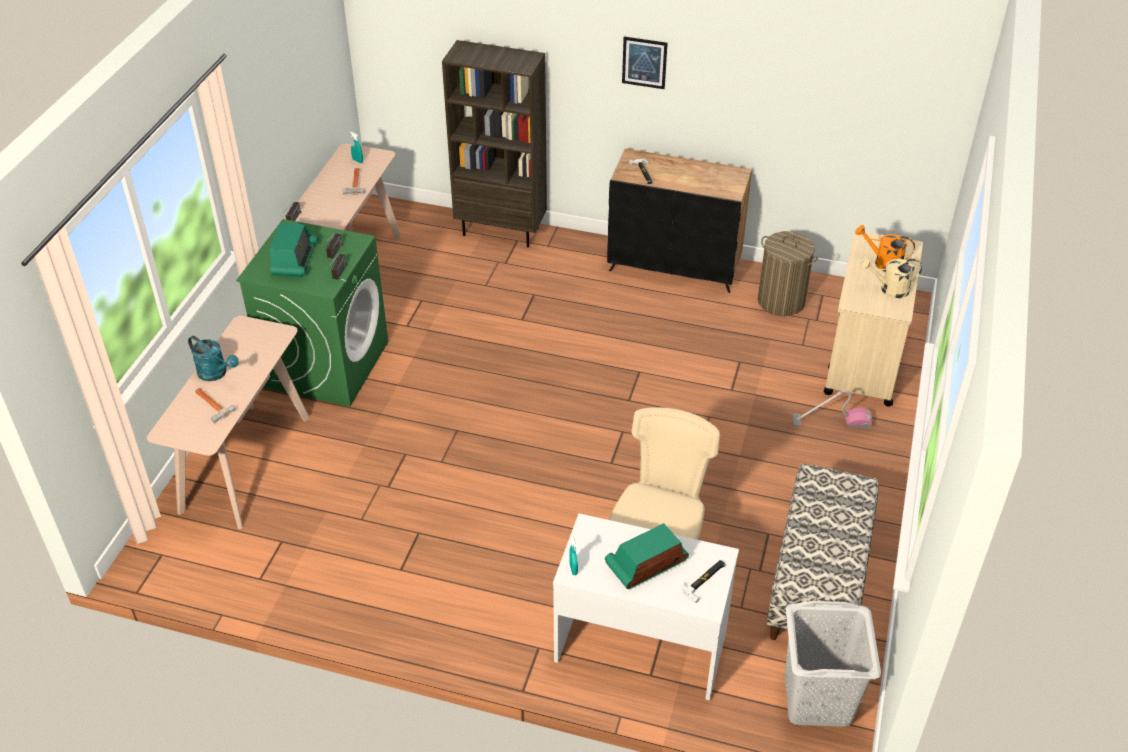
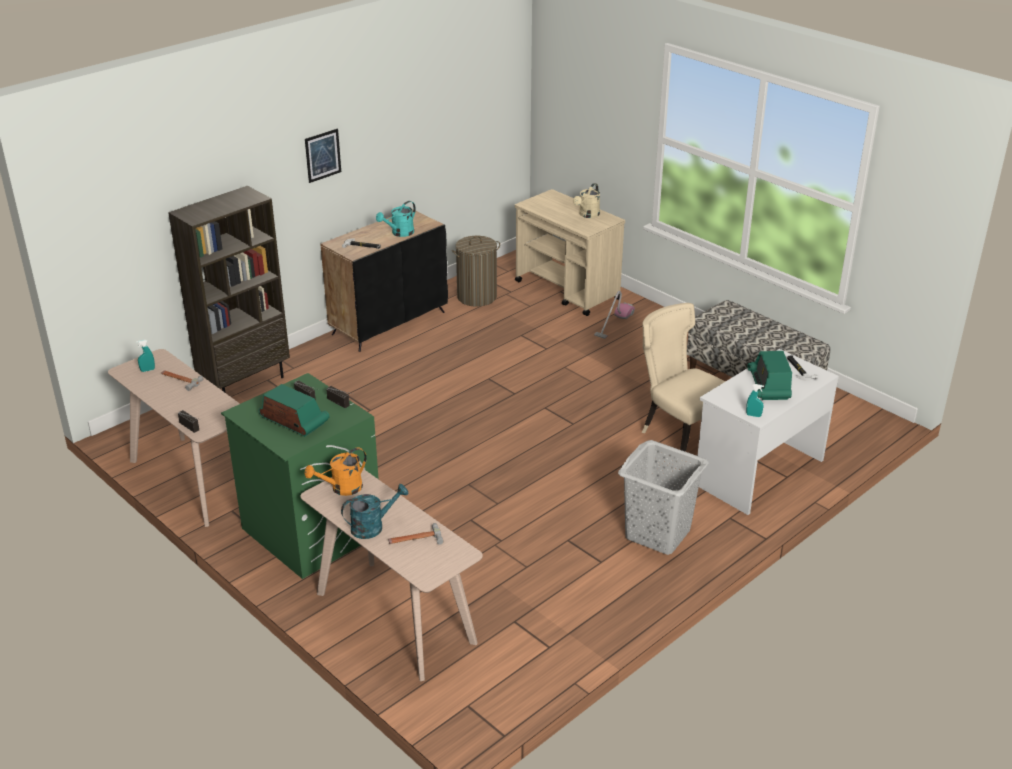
camera: 60 degrees left, 10 degrees down
grey laundry basket [785,601,881,727] -> grey laundry basket moved to [618,440,709,555]
orange watering can [855,225,915,272] -> orange watering can moved to [304,447,367,496]
none -> turquoise watering can [376,201,416,237]

